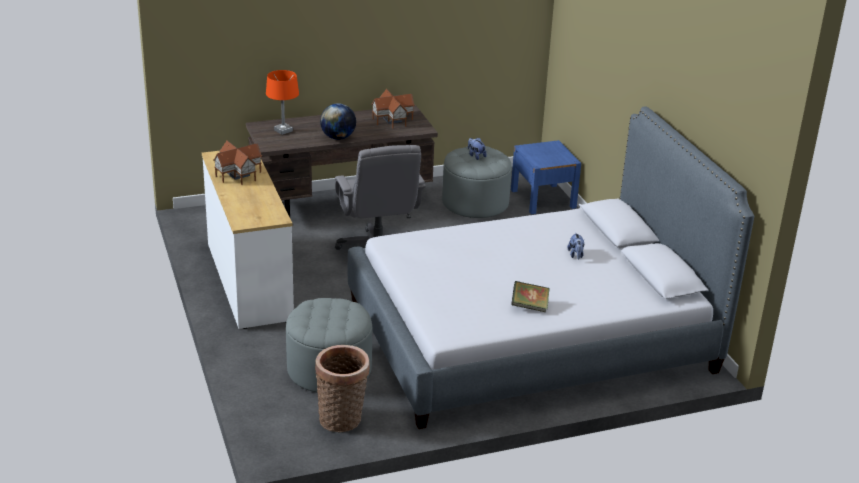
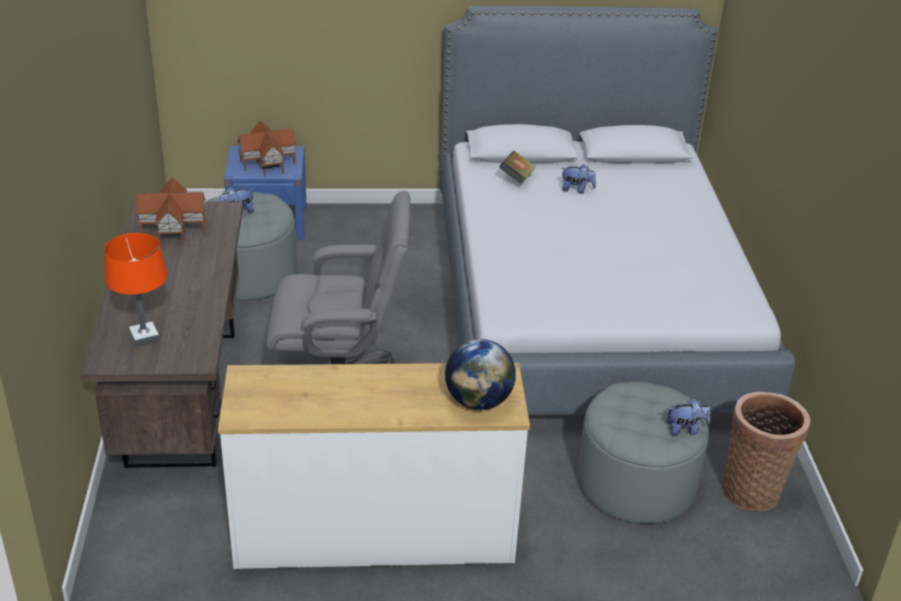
camera: 75 degrees left, 5 degrees up
toy house [213,141,262,185] -> toy house moved to [237,120,296,177]
globe [320,103,356,140] -> globe moved to [445,339,516,410]
book [511,281,550,312] -> book moved to [499,151,536,184]
none -> plush toy [667,398,710,436]

